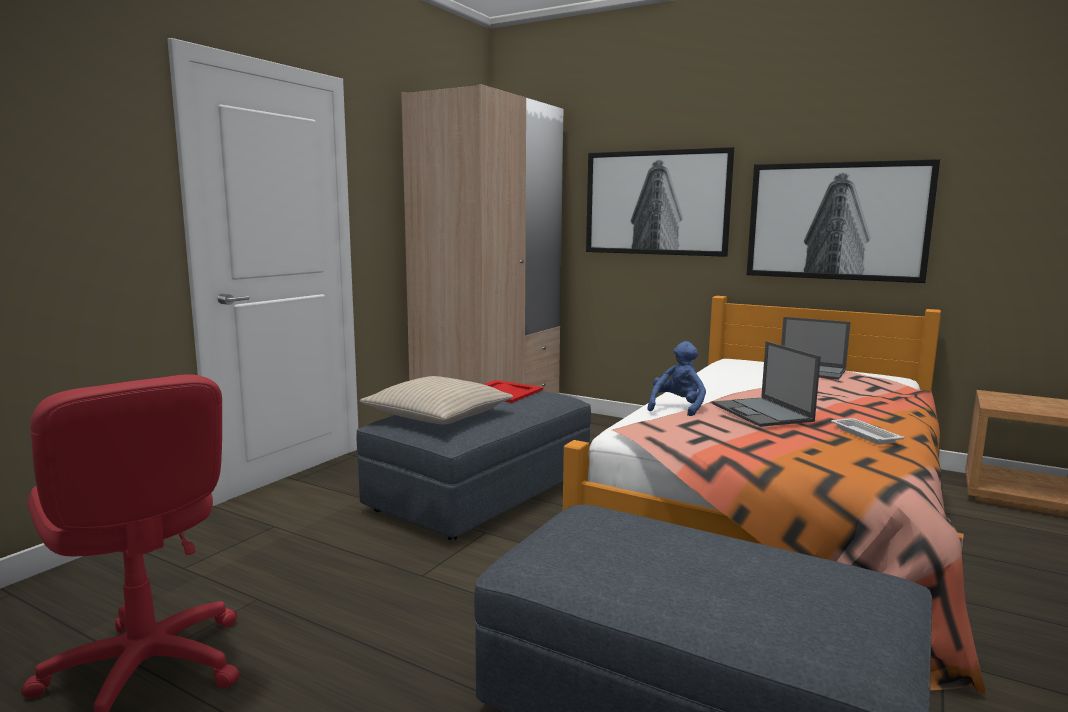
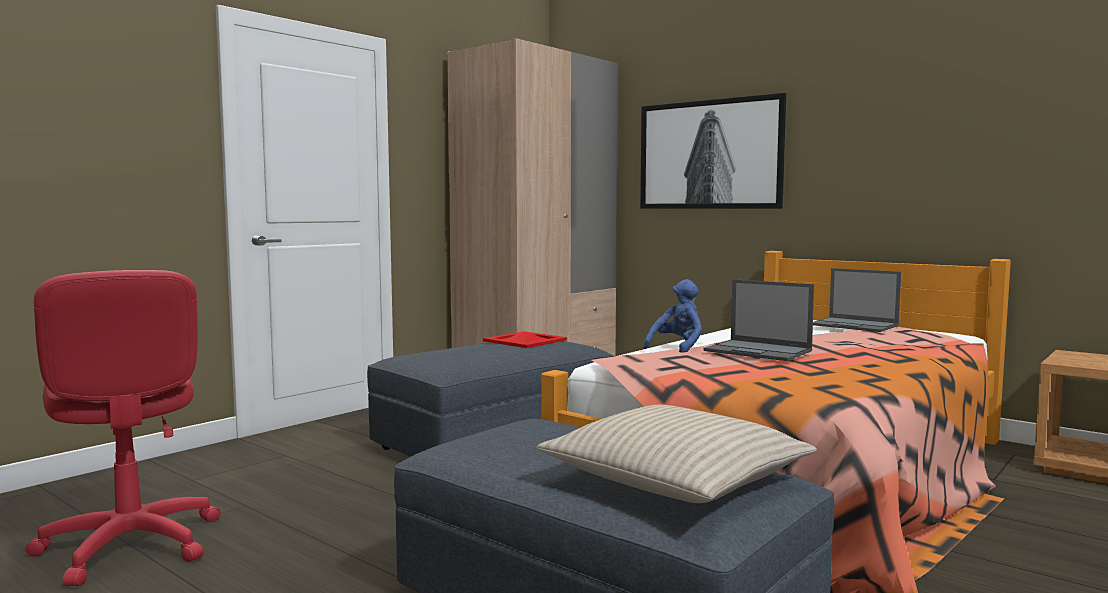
camera: 10 degrees right, 5 degrees down
beige pillow [360,376,513,424] -> beige pillow moved to [537,405,817,503]
laptop [712,341,821,427] -> laptop turned 45 degrees counterclockwise [704,279,814,361]
picture [747,159,940,283] -> none
white tray [831,418,904,445] -> none

